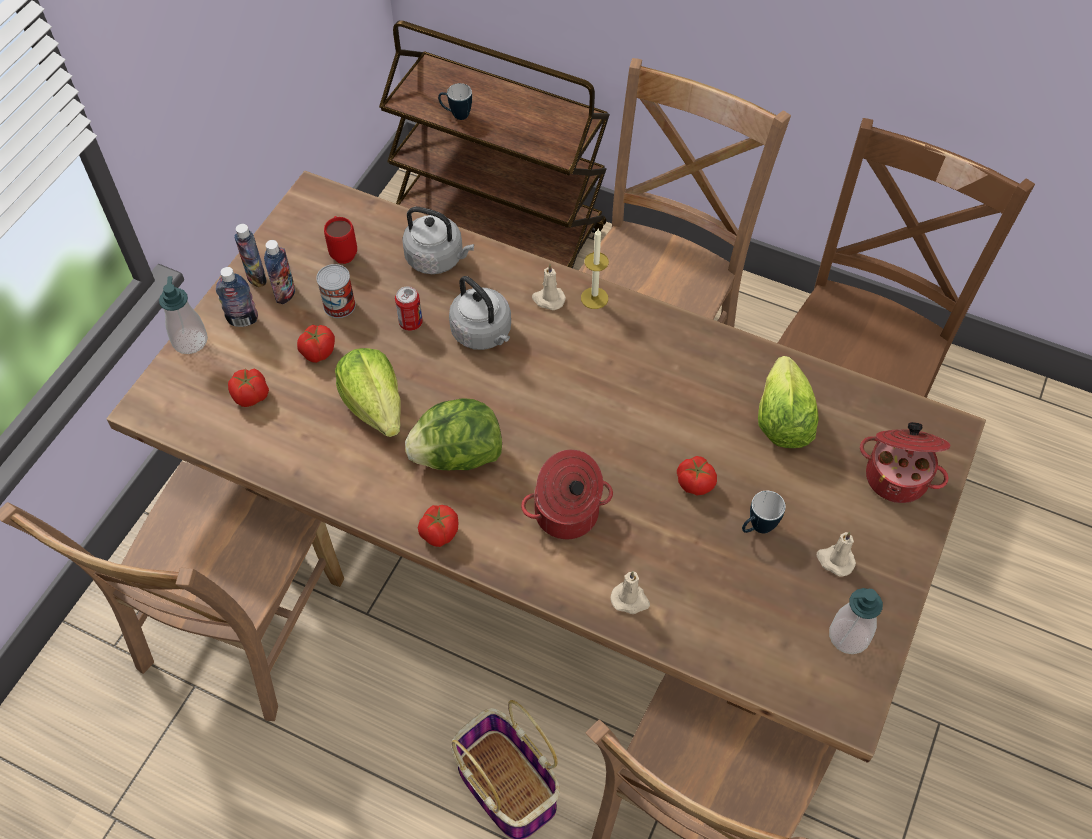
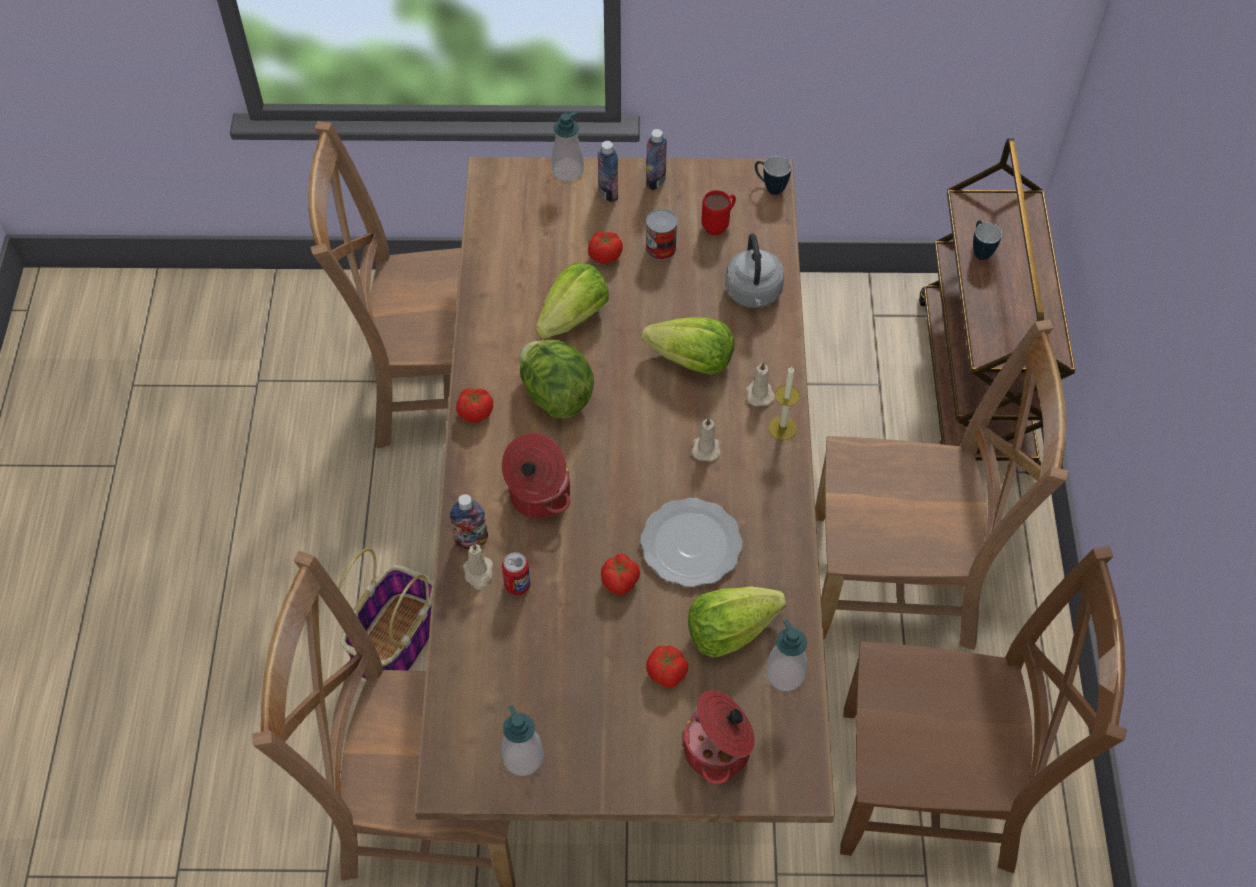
camera: 65 degrees right, 0 degrees up
tomato [228,369,269,407] -> tomato moved to [646,646,688,688]
bottle [264,240,295,304] -> bottle moved to [449,494,488,549]
can [395,286,423,331] -> can moved to [502,552,530,595]
grey kettle [449,276,511,350] -> lettuce [641,317,734,375]
mug [742,491,786,533] -> mug moved to [755,156,792,195]
beige candle [817,532,856,577] -> beige candle moved to [692,417,721,461]
none -> plate [640,498,743,587]
none -> soap dispenser [766,619,807,691]

